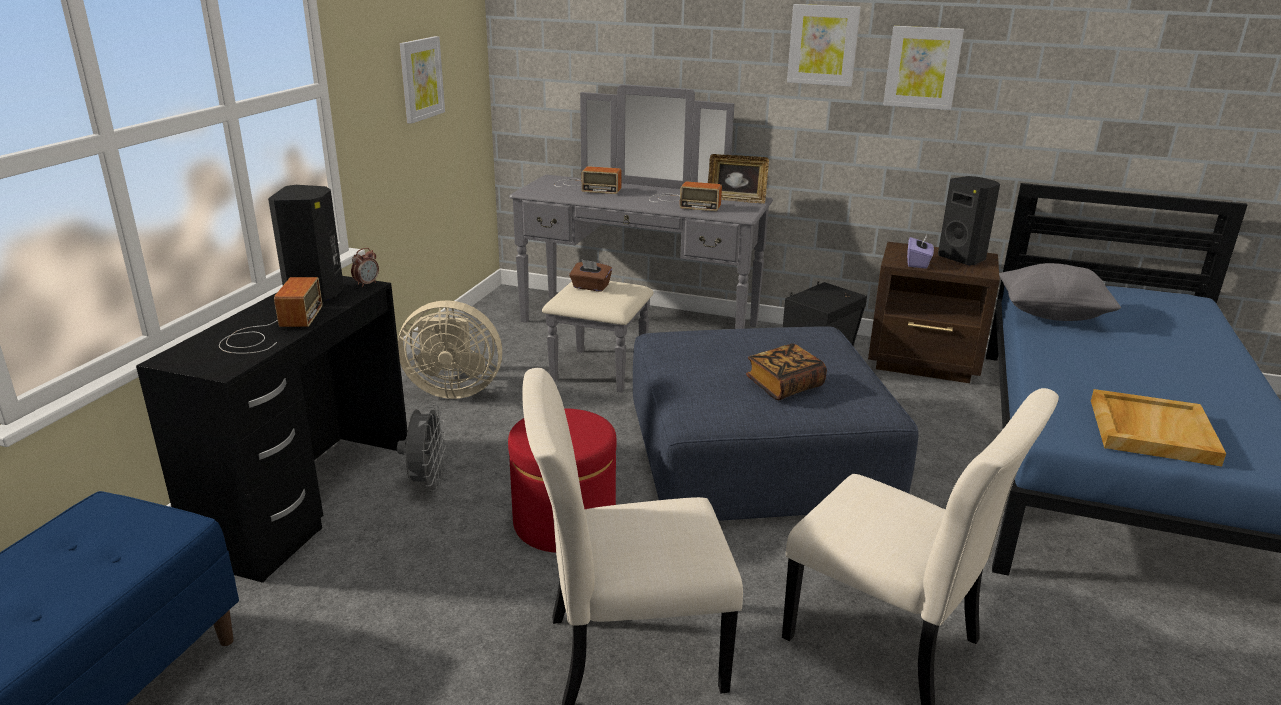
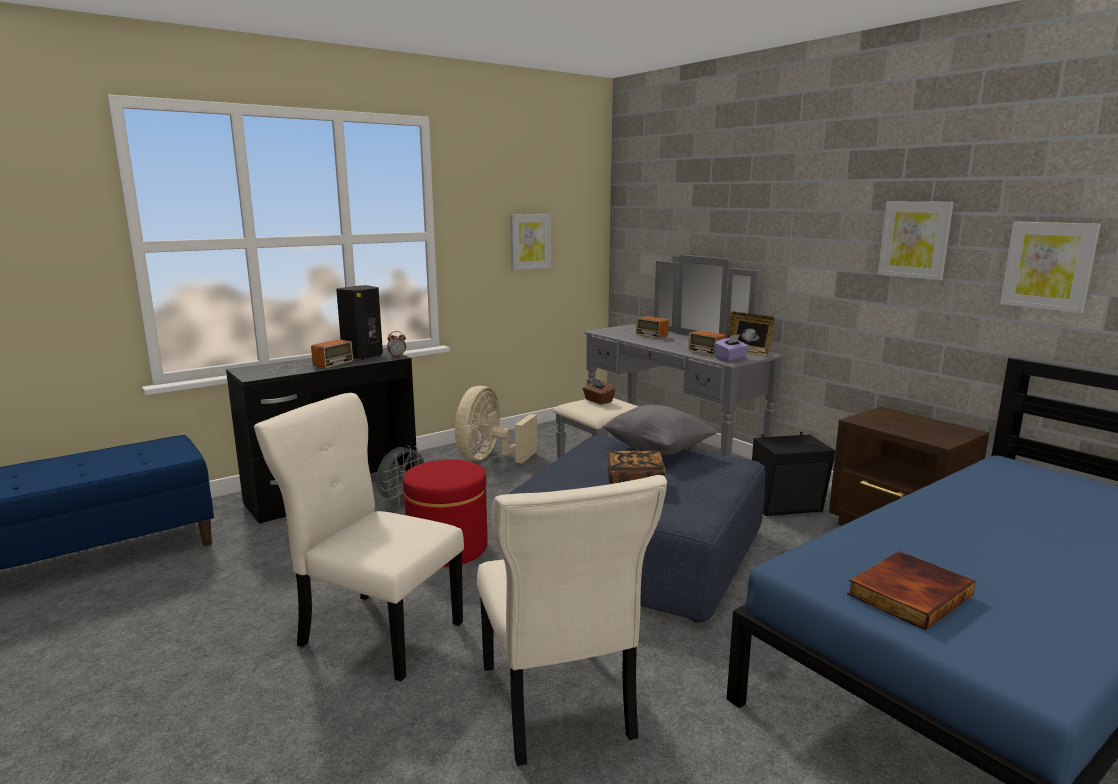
camera: 35 degrees right, 10 degrees down
beige fan [398,300,502,399] -> beige fan turned 75 degrees clockwise [455,386,537,463]
picture [787,4,861,87] -> picture moved to [1000,222,1101,313]
purple tissue box [907,233,934,269] -> purple tissue box moved to [714,334,749,362]
black speaker [938,176,1000,265] -> none
grey pillow [999,263,1121,321] -> grey pillow moved to [602,405,718,456]
beige tray [1091,389,1226,467] -> book [847,551,976,630]

